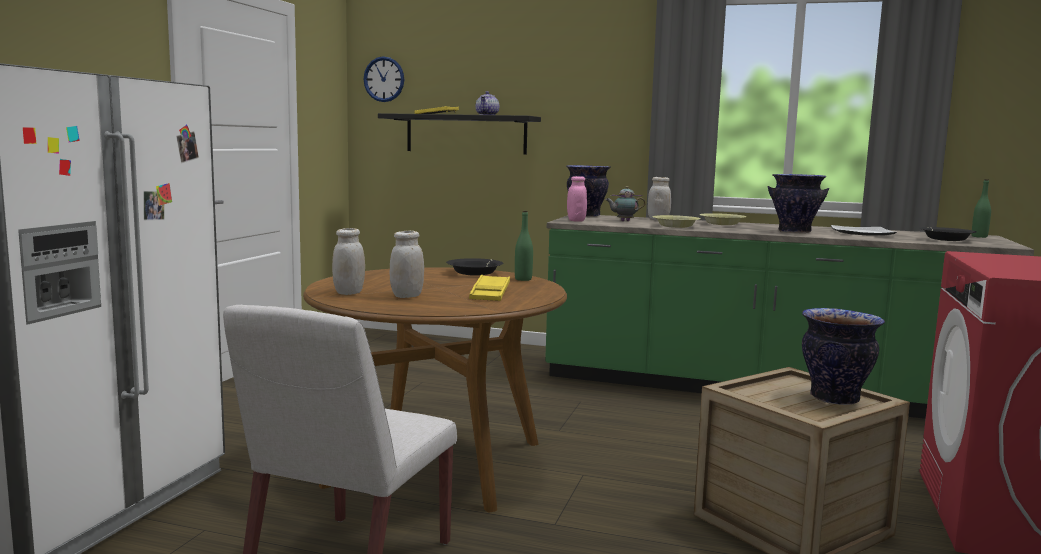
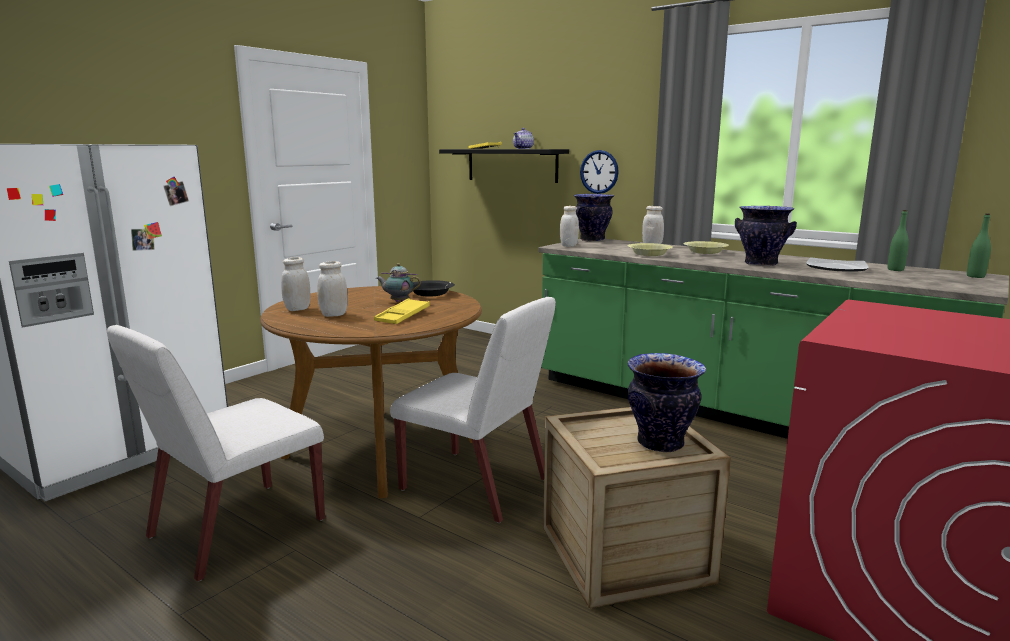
camera: 20 degrees right, 5 degrees up
wall clock [363,56,404,102] -> wall clock moved to [580,150,619,194]
green bottle [515,211,533,281] -> green bottle moved to [888,210,909,271]
pink jar [567,176,587,222] -> white jar [560,206,579,247]
teapot [606,186,646,221] -> teapot moved to [376,263,421,302]
black bowl [919,227,977,241] -> none
none -> white chair [390,297,556,523]

